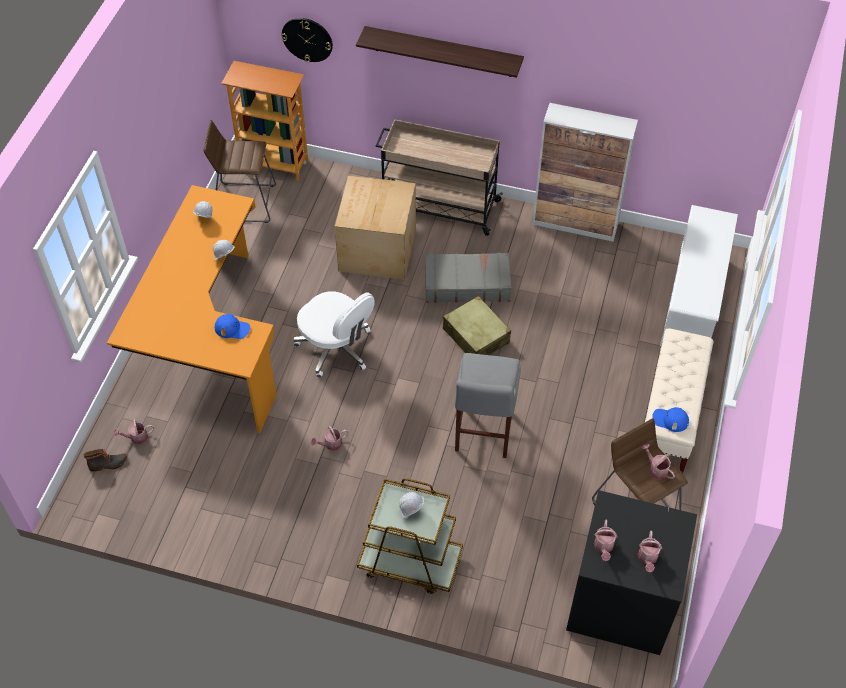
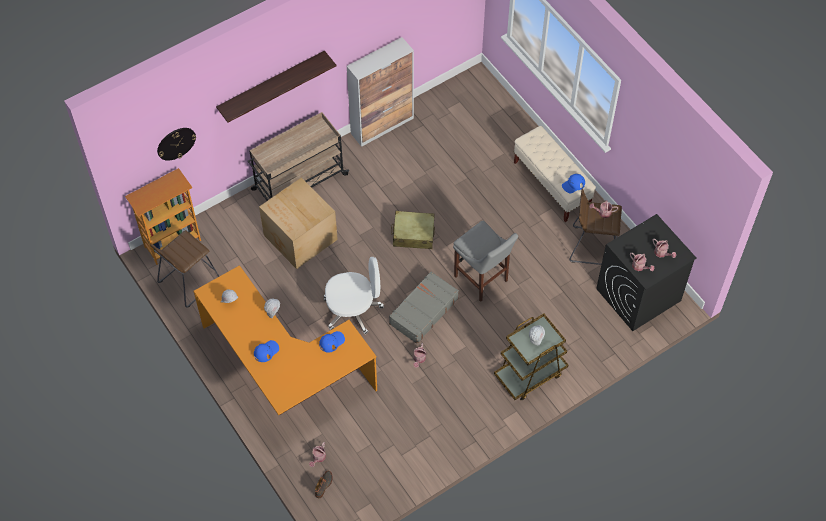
camera: 50 degrees left, 5 degrees up
grey suitcase [425,253,512,303] -> grey suitcase moved to [389,271,459,344]
white shoe rack [660,205,738,347] -> none
none -> blue cap [254,340,279,362]

